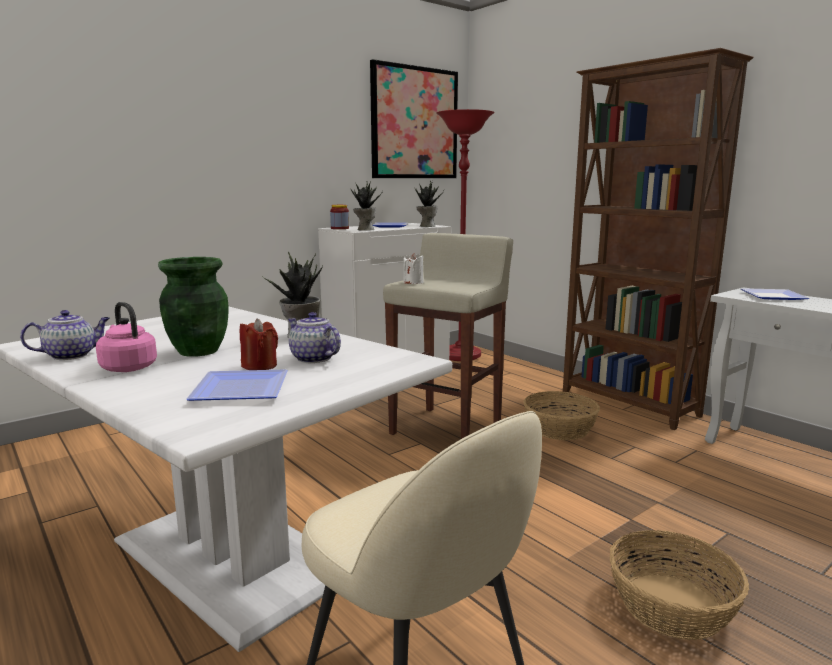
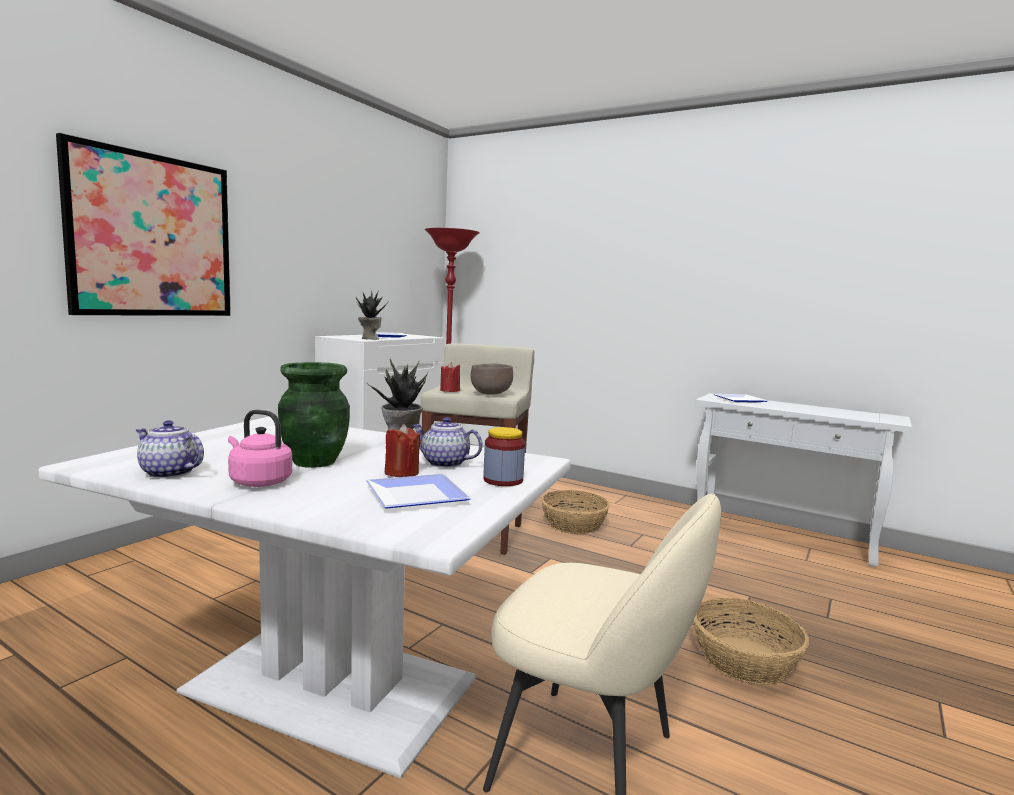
camera: 20 degrees left, 5 degrees down
teapot [20,310,110,360] -> teapot turned 105 degrees counterclockwise [136,420,204,479]
jar [330,205,349,229] -> jar moved to [483,427,525,486]
picture [370,59,458,178] -> picture moved to [56,133,231,316]
white candle [403,253,424,284] -> red candle [440,362,460,392]
potted plant [415,181,444,227] -> none
brown bookcase [563,48,754,430] -> none
none -> brown bowl [471,363,513,395]

